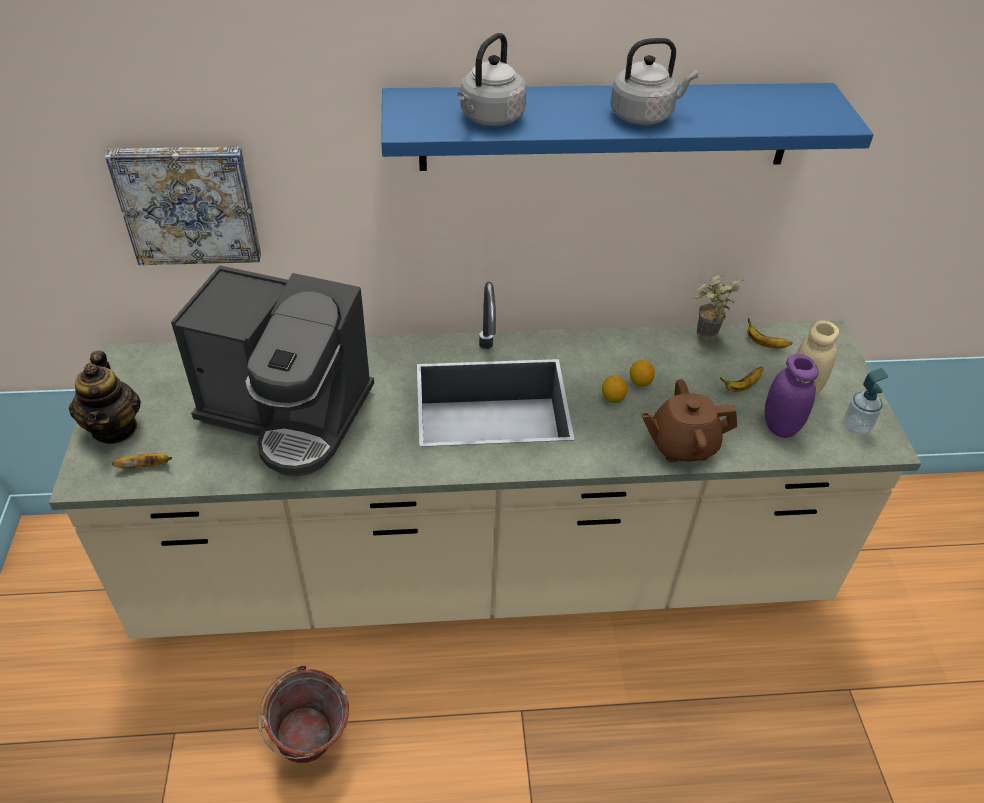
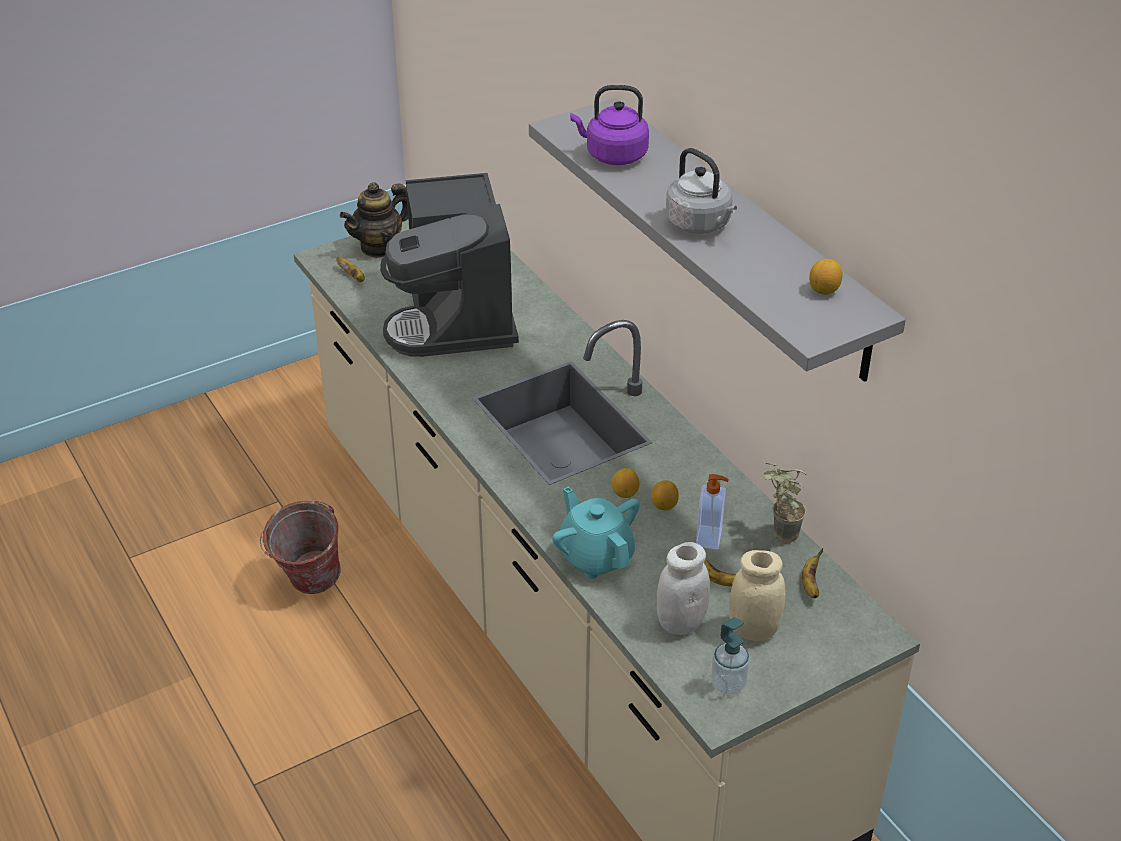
camera: 65 degrees right, 5 degrees down
picture [105,147,261,265] -> none
blue shelf [381,83,874,171] -> grey shelf [529,98,906,382]
grey kettle [457,33,527,126] -> purple kettle [570,85,649,165]
brown teapot [641,379,737,463] -> turquoise teapot [552,487,640,579]
purple jar [764,354,819,438] -> white jar [657,542,710,635]
none -> soap dispenser [696,474,729,550]
none -> lemon [809,259,843,295]

